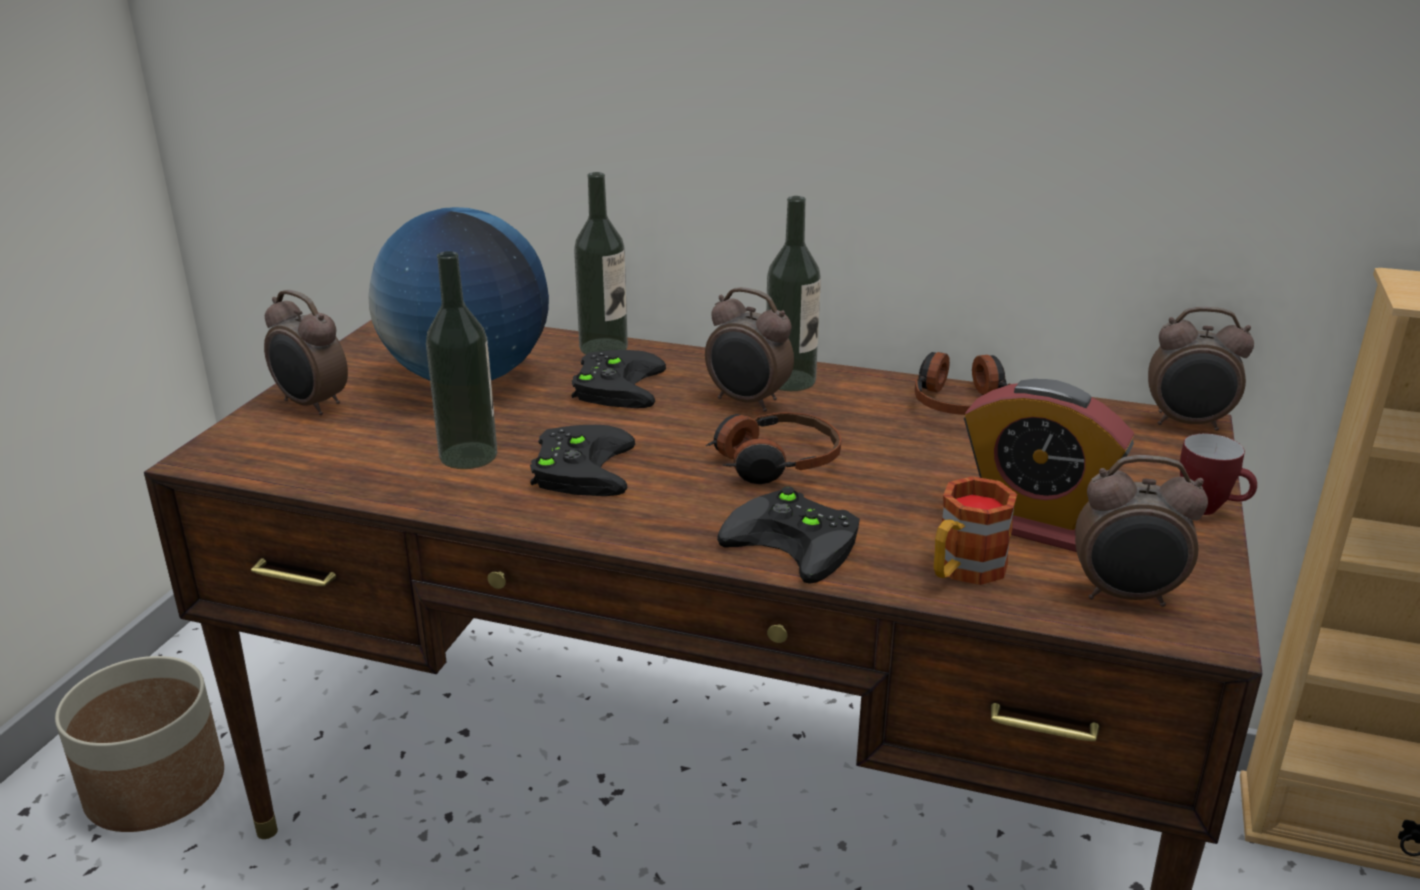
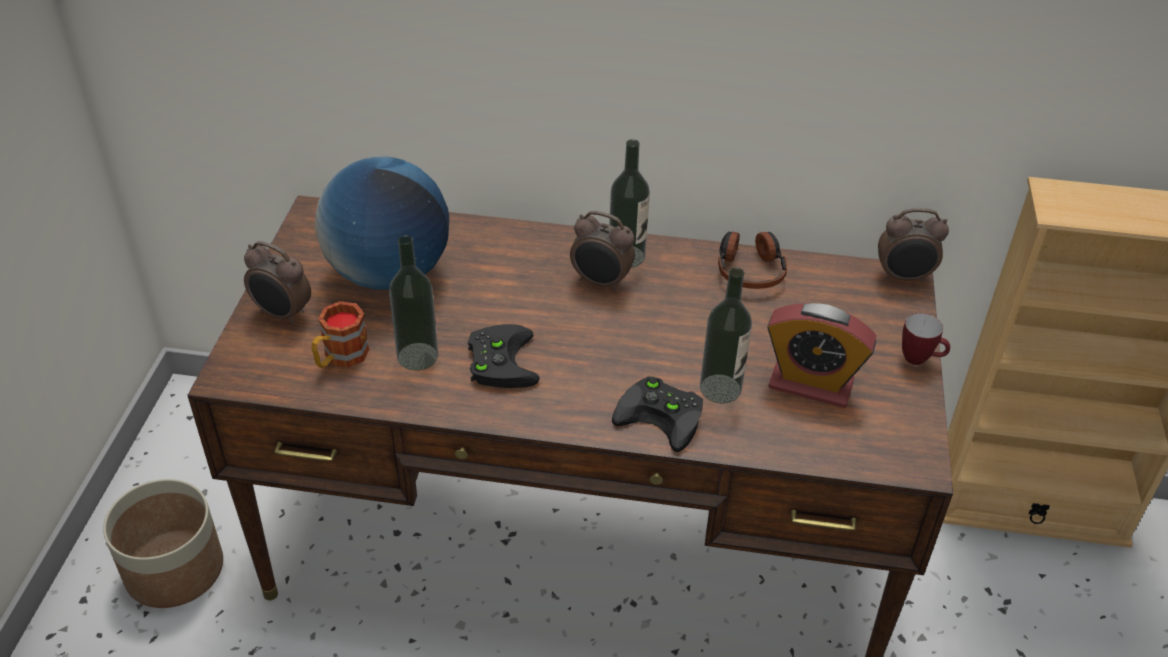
camera: 10 degrees left, 15 degrees up
black game controller [571,350,666,408] -> none
bottle [574,172,628,355] -> bottle moved to [700,268,752,404]
headphones [706,412,841,484] -> none
mug [934,476,1017,585] -> mug moved to [311,301,370,368]
alarm clock [1075,455,1208,607] -> none

